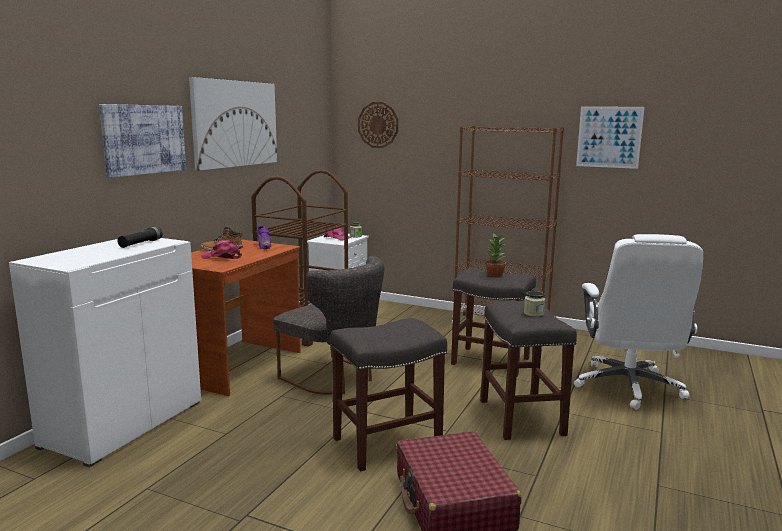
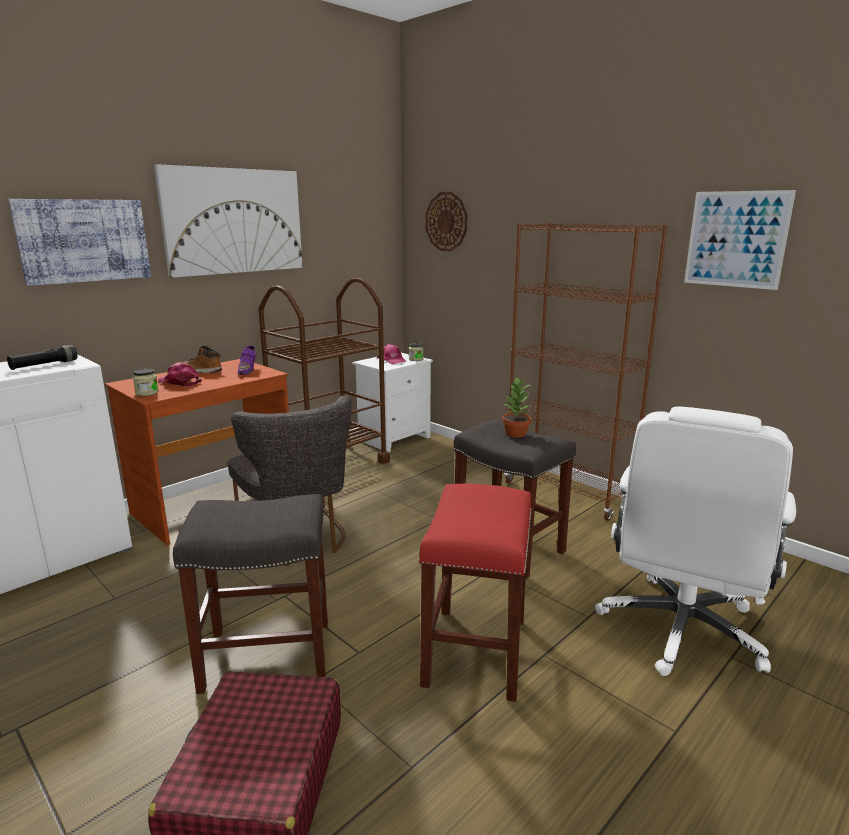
camera: 20 degrees right, 5 degrees up
grey stool [480,301,577,440] -> red stool [419,484,532,702]
jar [524,291,545,317] -> jar moved to [133,369,159,396]

